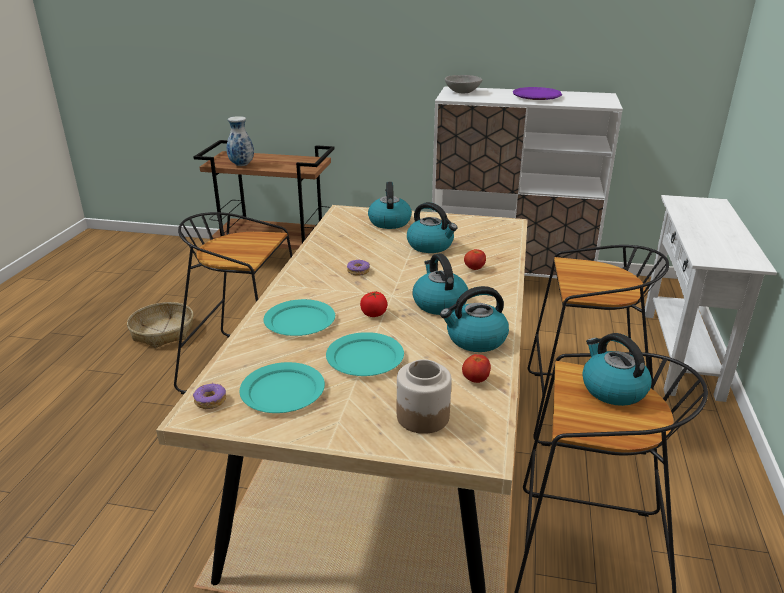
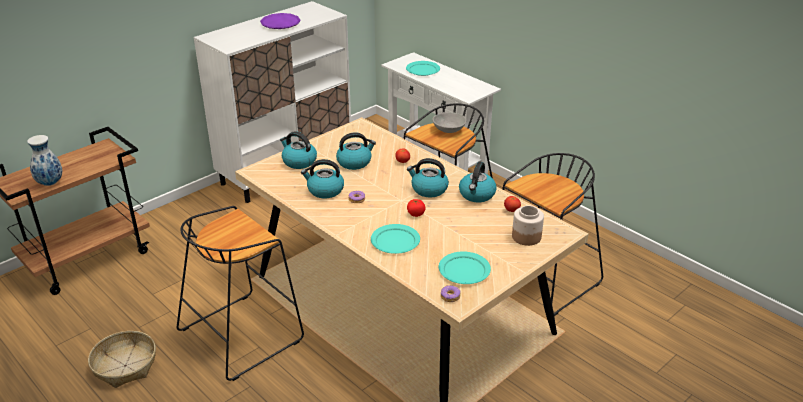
camera: 55 degrees left, 5 degrees up
turquoise plate [326,332,404,376] -> turquoise plate moved to [406,61,440,76]
grey bowl [445,75,482,93] -> grey bowl moved to [432,112,466,133]
kettle [582,333,652,406] -> kettle moved to [301,159,344,198]

